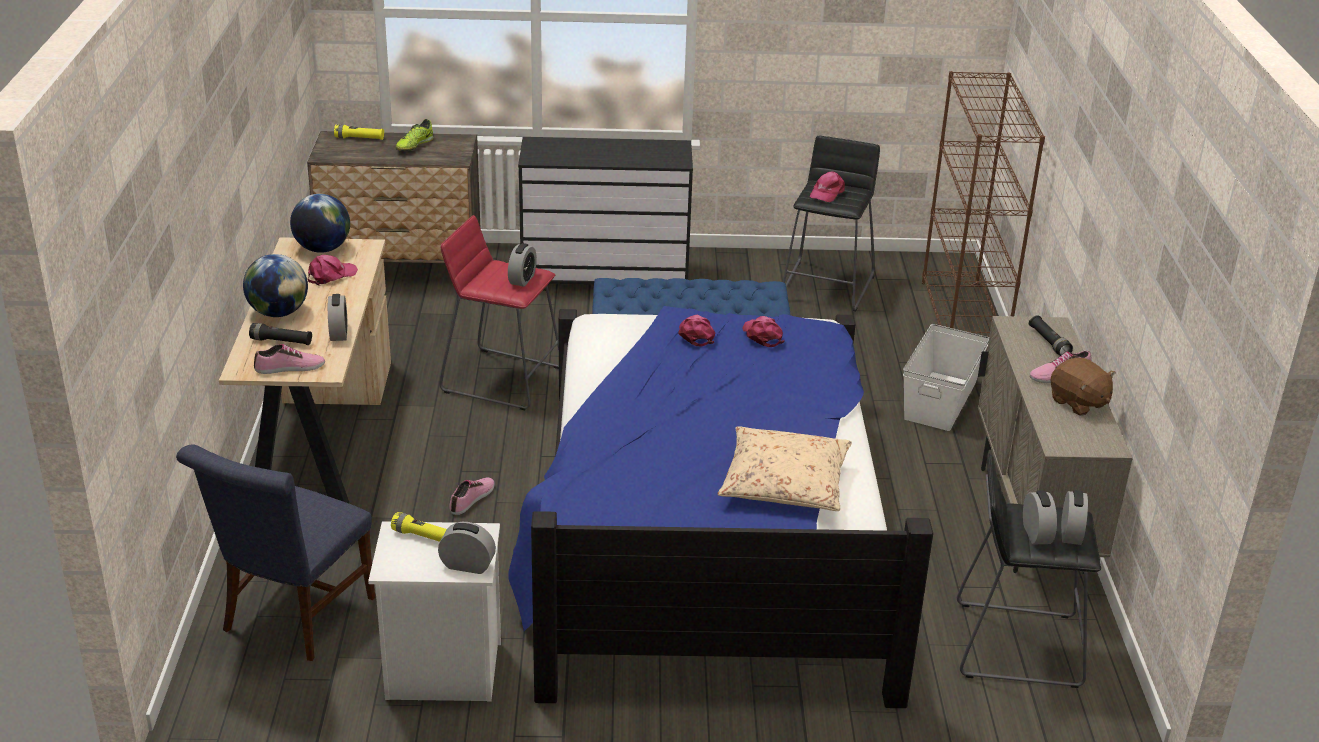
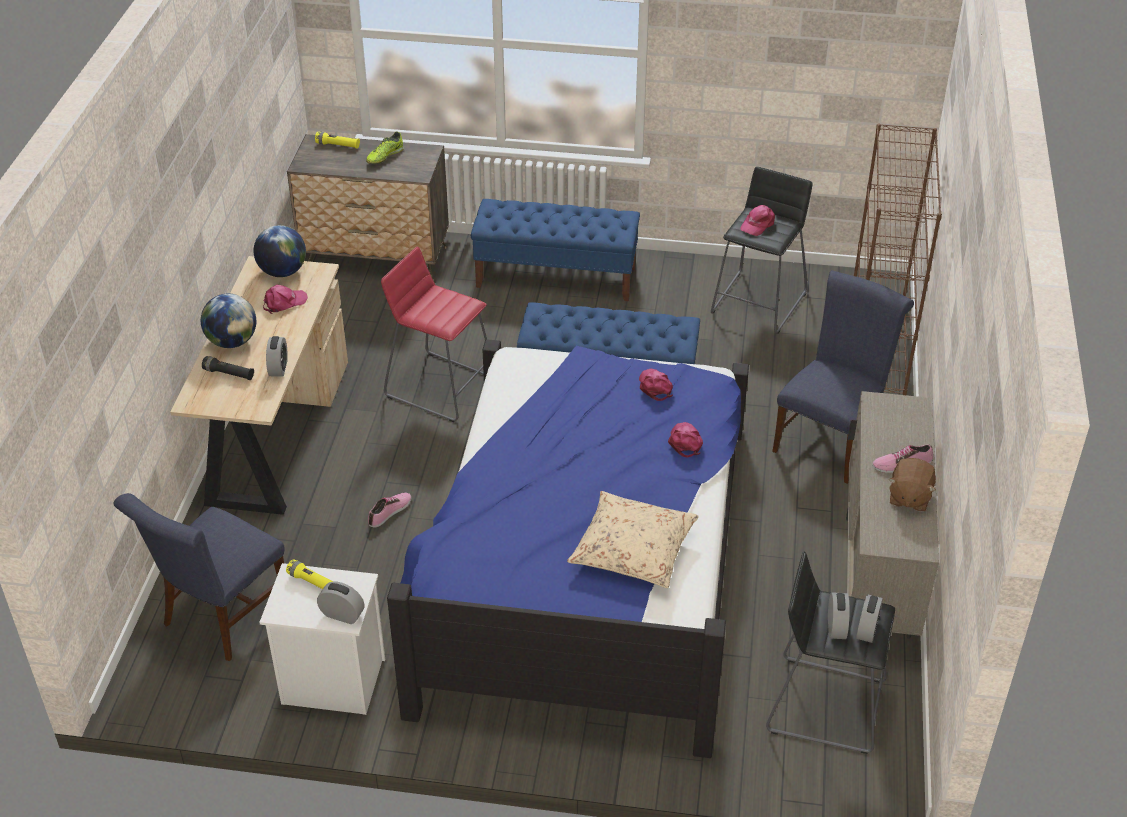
camera: 10 degrees right, 10 degrees up
shoe [254,344,325,374] -> none
alarm clock [508,243,537,287] -> none
black dresser [518,137,693,291] -> blue bench [471,199,640,301]
pink cap [678,315,715,347] -> pink cap moved to [668,422,703,458]
white storage box [903,324,989,431] -> blue chair [772,270,914,484]
black flashlight [1028,315,1073,356] -> none
brown plush toy [1051,358,1116,416] -> brown plush toy turned 45 degrees clockwise [889,458,936,512]

